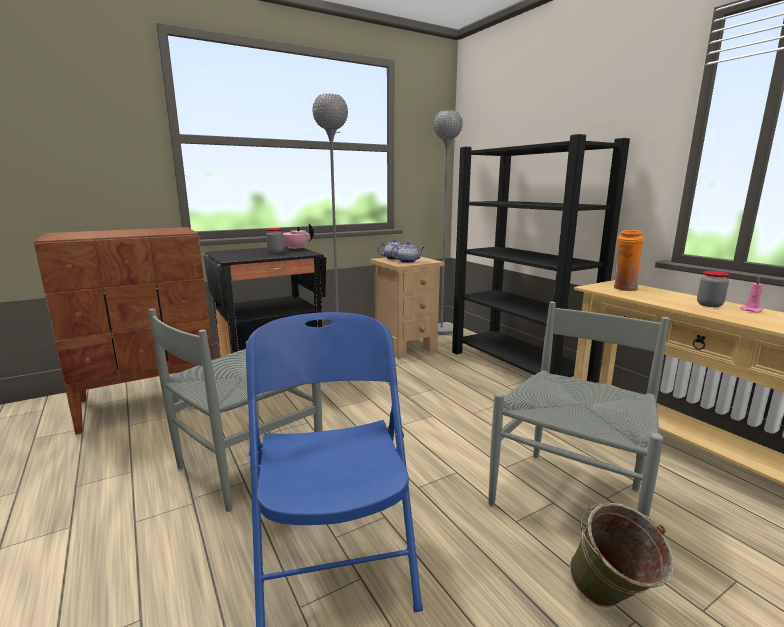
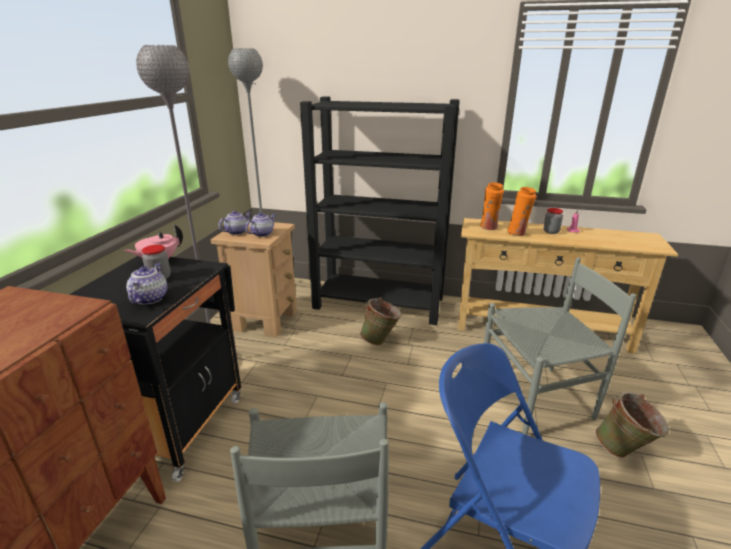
camera: 45 degrees left, 10 degrees up
grey chair [489,301,669,517] -> grey chair turned 90 degrees clockwise [484,257,636,435]
none -> teapot [126,263,167,304]
none -> green bucket [360,297,402,345]
none -> orange vase [507,187,536,236]

